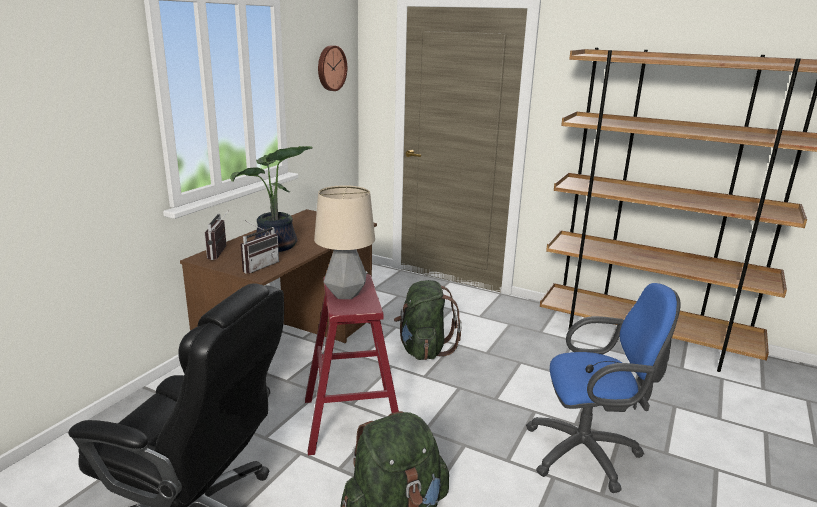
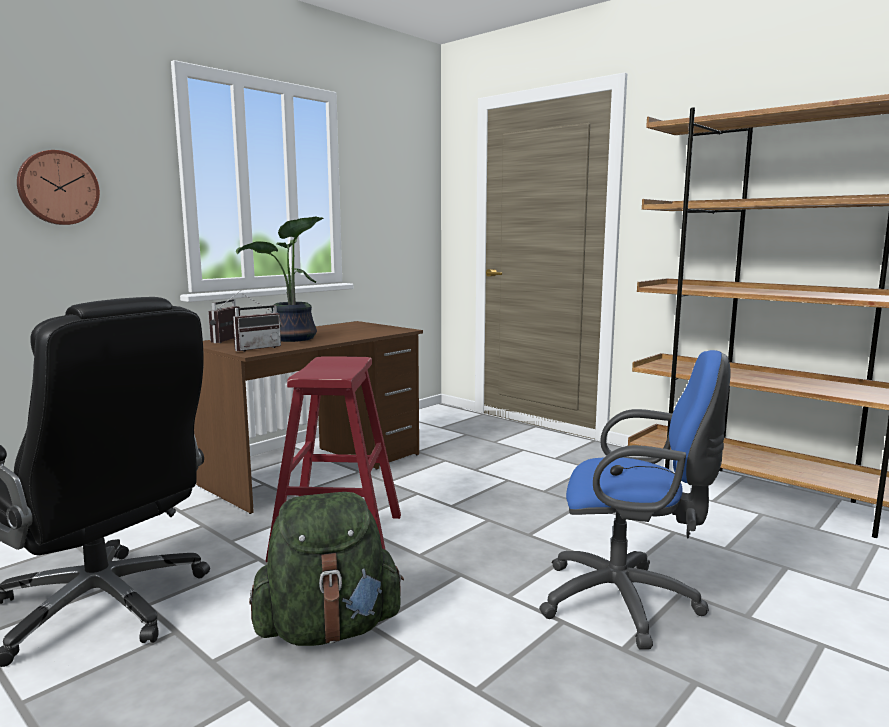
camera: 15 degrees right, 10 degrees down
table lamp [314,185,375,299] -> none
wall clock [318,45,347,91] -> wall clock moved to [17,150,100,225]
green backpack [394,280,462,360] -> none

